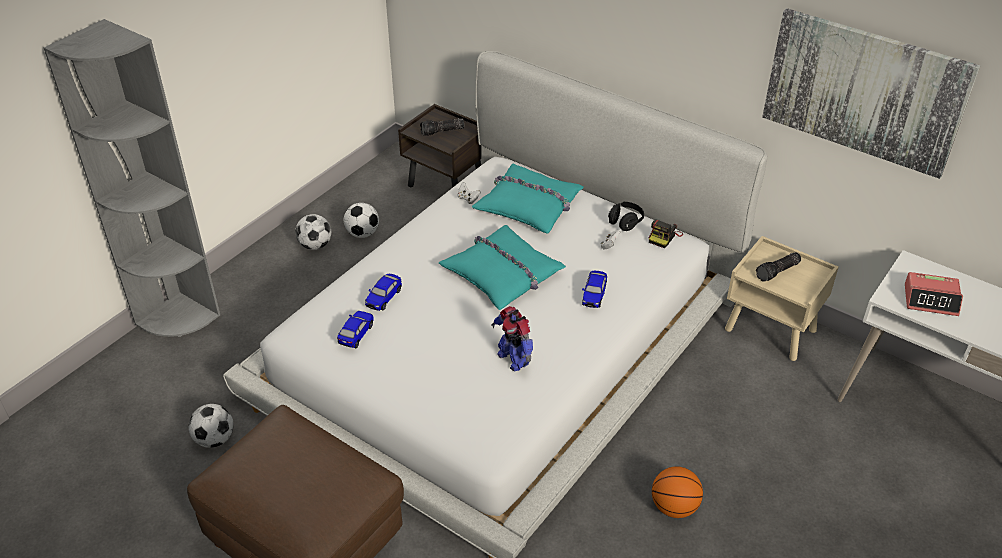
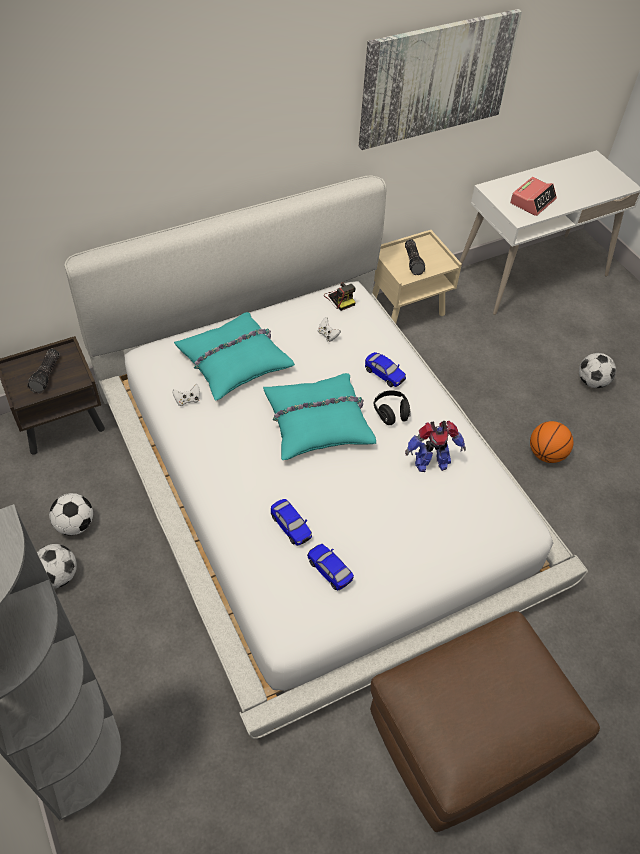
camera: 65 degrees left, 10 degrees up
football [188,404,234,448] -> football moved to [579,353,616,388]
black headphones [608,202,644,231] -> black headphones moved to [373,390,411,425]

